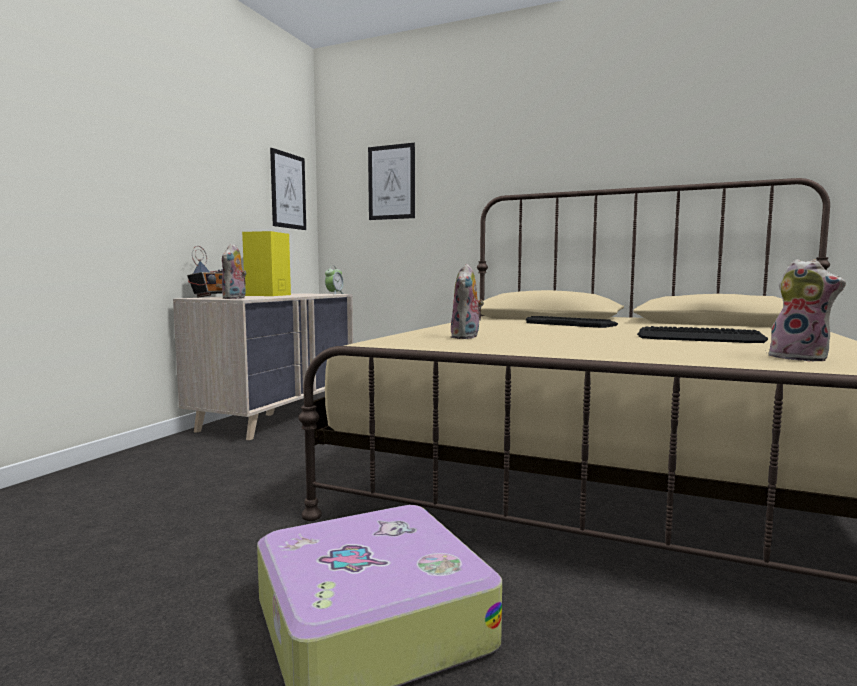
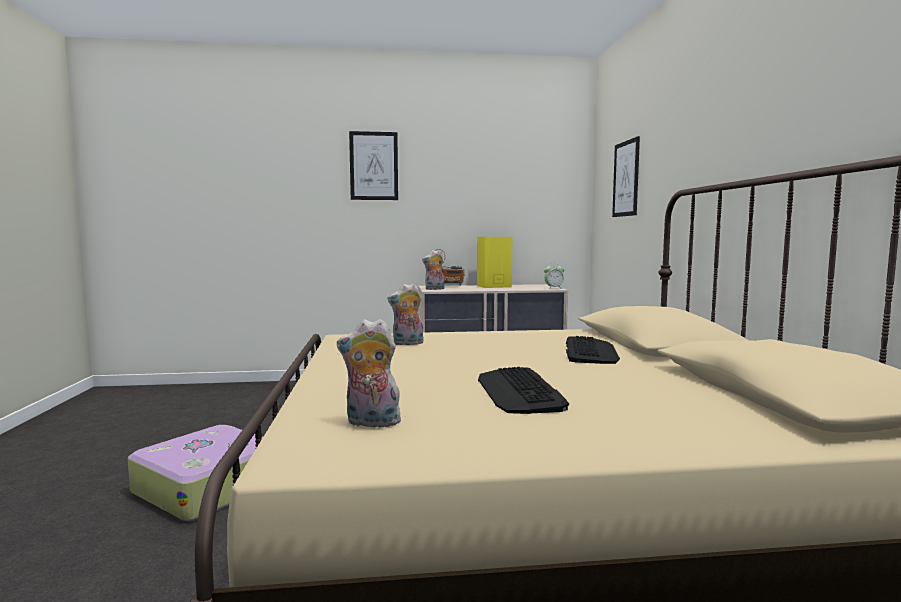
camera: 60 degrees right, 0 degrees up
picture [270,148,306,230] -> picture moved to [349,131,398,200]
plush toy [768,259,846,361] -> plush toy turned 75 degrees clockwise [337,319,401,427]

